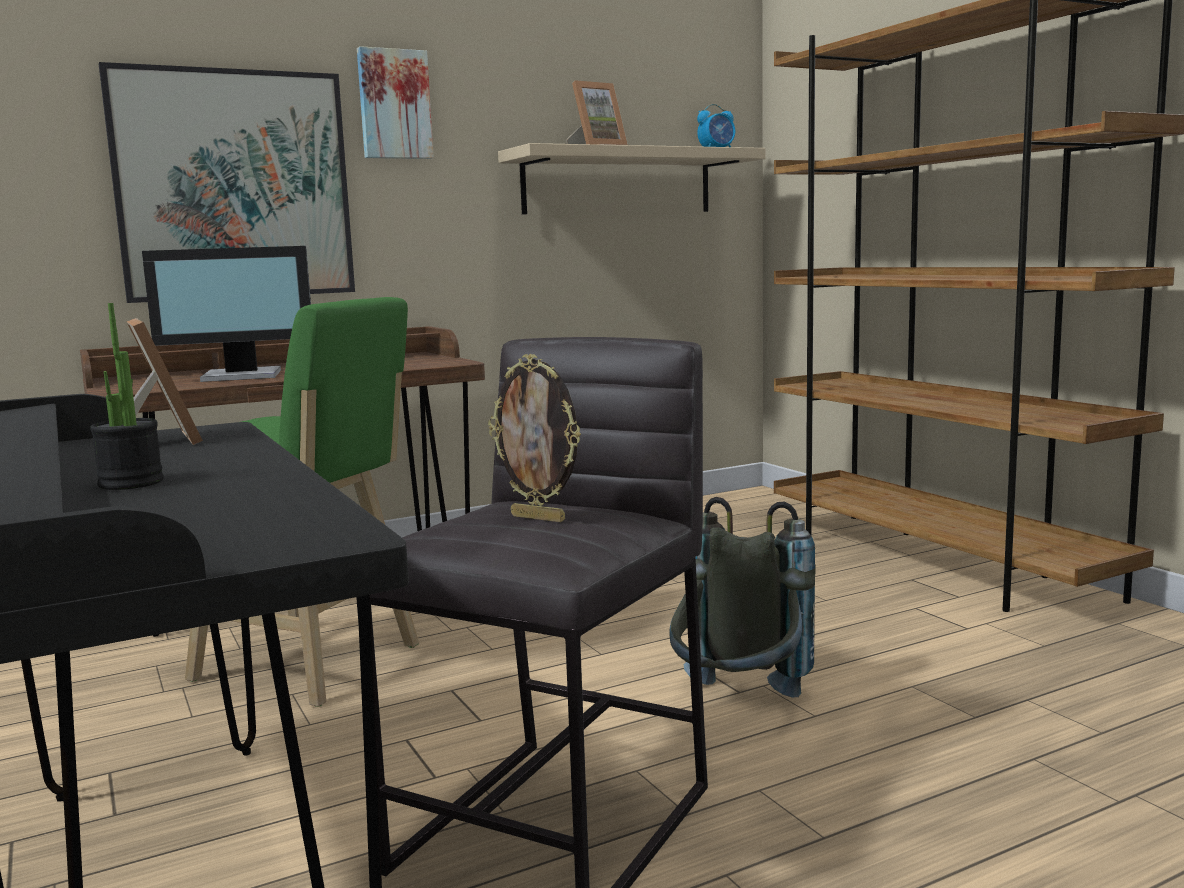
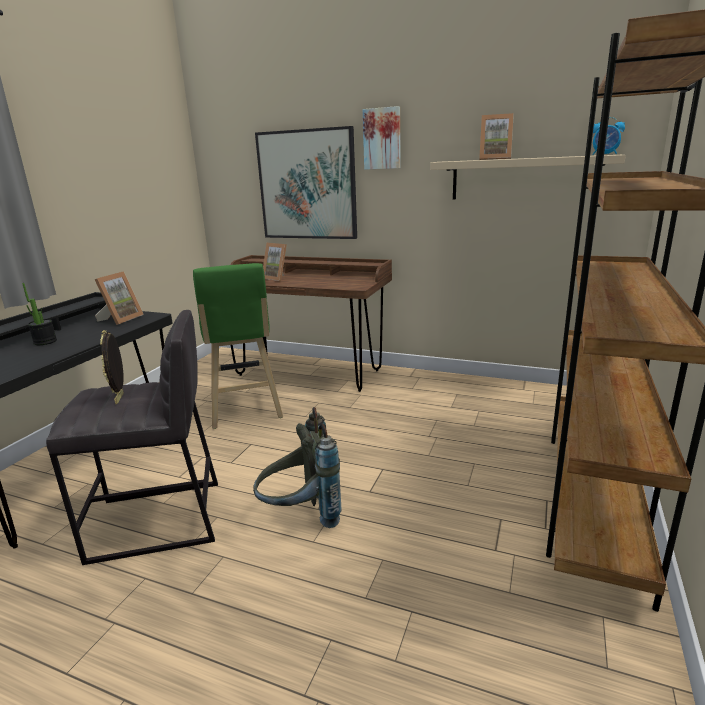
camera: 50 degrees right, 10 degrees up
monitor [142,246,311,382] -> picture frame [263,243,287,281]

